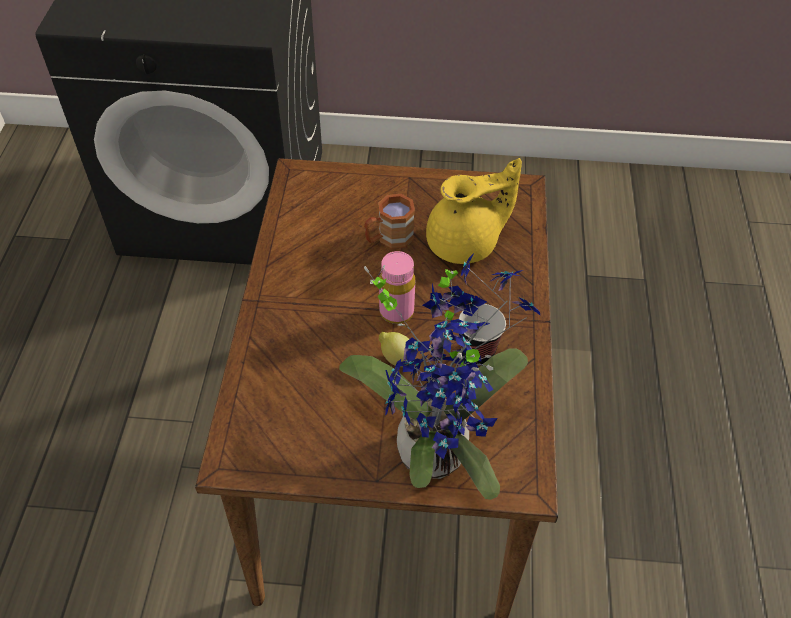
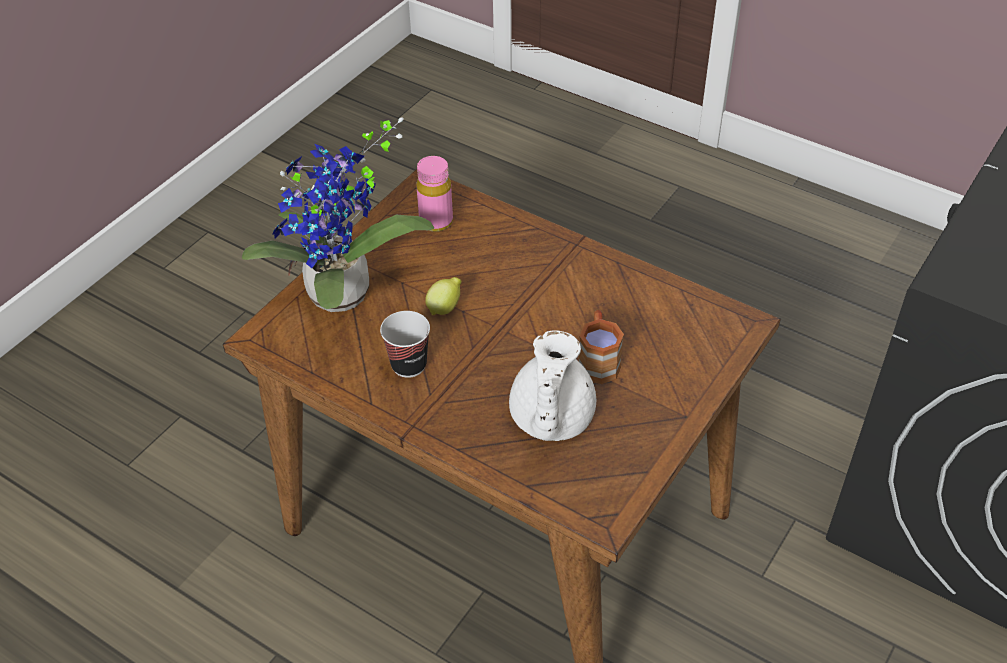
camera: 120 degrees right, 5 degrees down
pink bottle [379,251,415,324] -> pink bottle moved to [417,156,453,232]
yellow teapot [426,158,522,264] -> white teapot [509,331,596,441]

